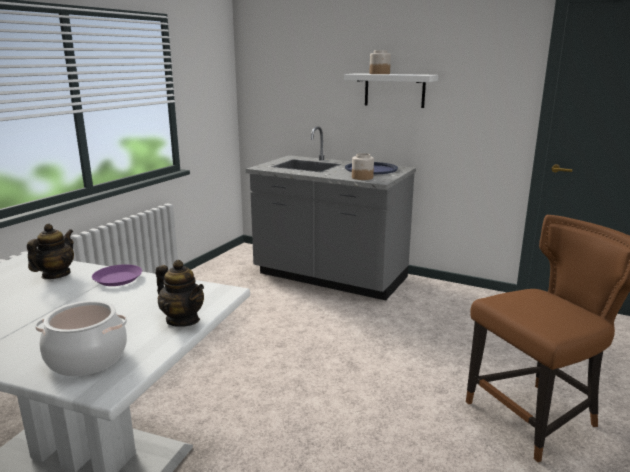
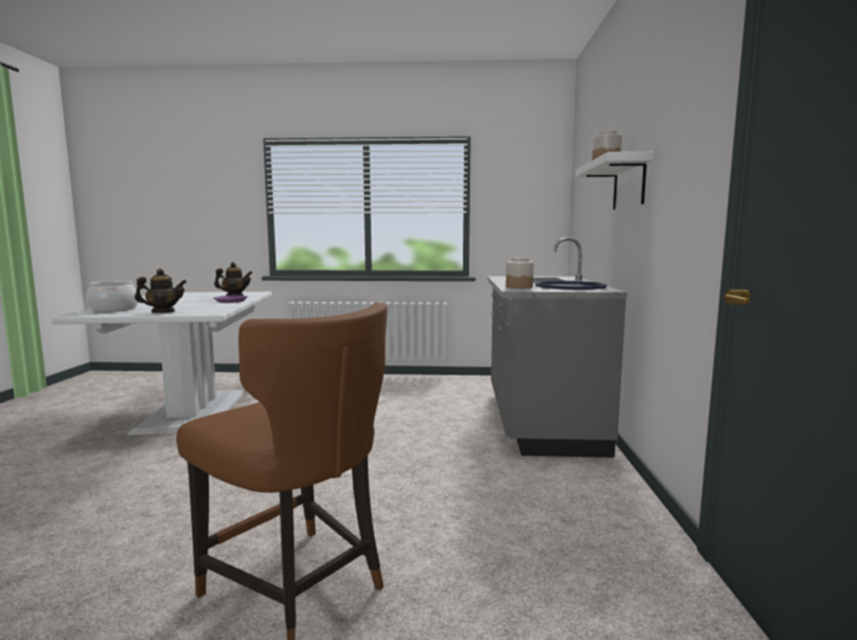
camera: 65 degrees right, 10 degrees down
teapot [156,260,204,327] -> teapot turned 120 degrees counterclockwise [135,269,187,313]

